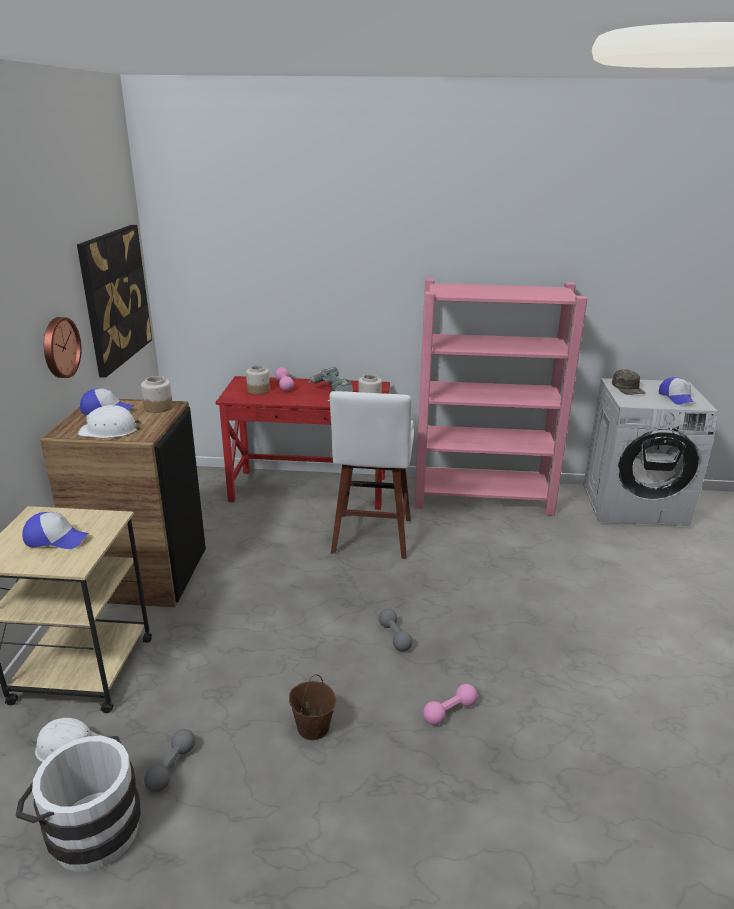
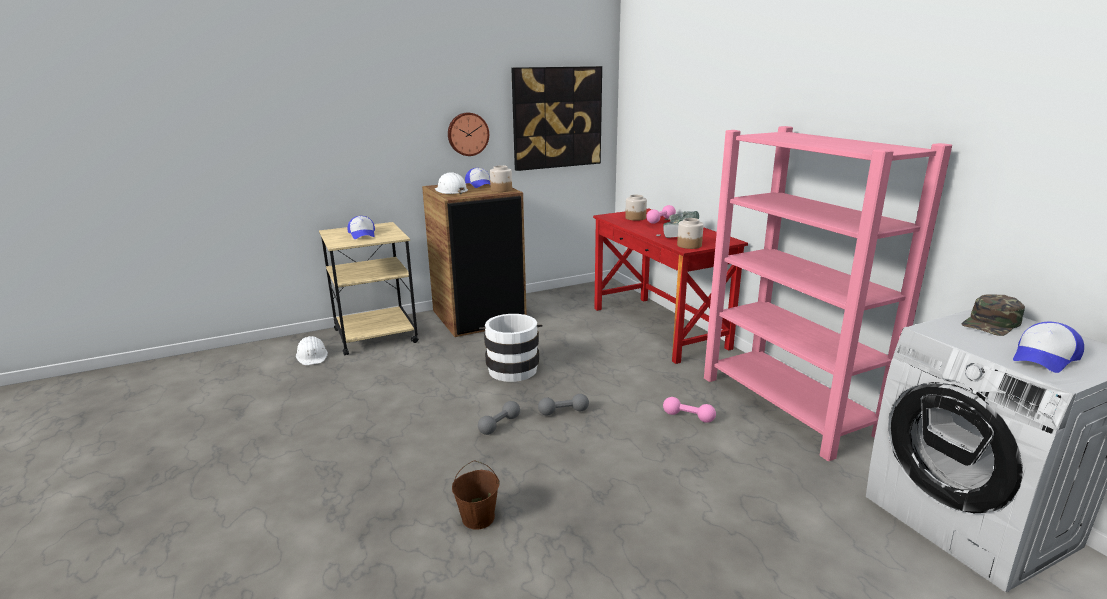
camera: 60 degrees right, 5 degrees down
white bucket [15,736,141,872] -> white bucket moved to [479,314,543,382]
grey dumbbell [144,729,195,792] -> grey dumbbell moved to [538,394,589,416]
brown bucket [289,674,336,740] -> brown bucket moved to [452,460,500,529]
white stool [330,391,414,559] -> none
pink dumbbell [423,684,477,725] -> pink dumbbell moved to [663,397,716,423]

